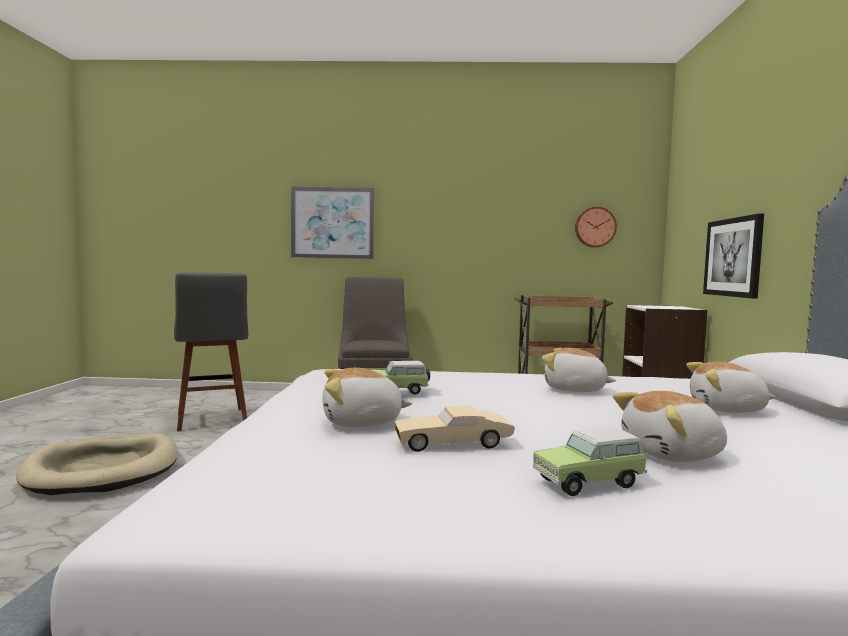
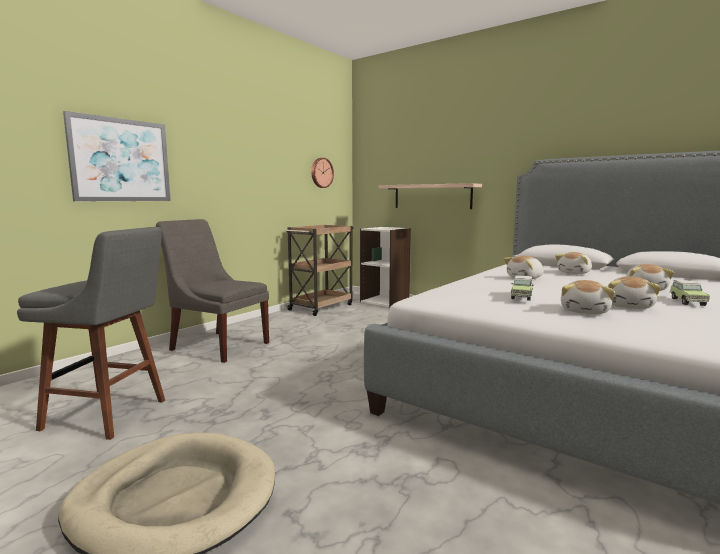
camera: 55 degrees left, 5 degrees up
beige toy car [394,406,515,452] -> plush toy [608,277,661,309]
picture [703,213,764,299] -> shelf [379,183,482,209]

